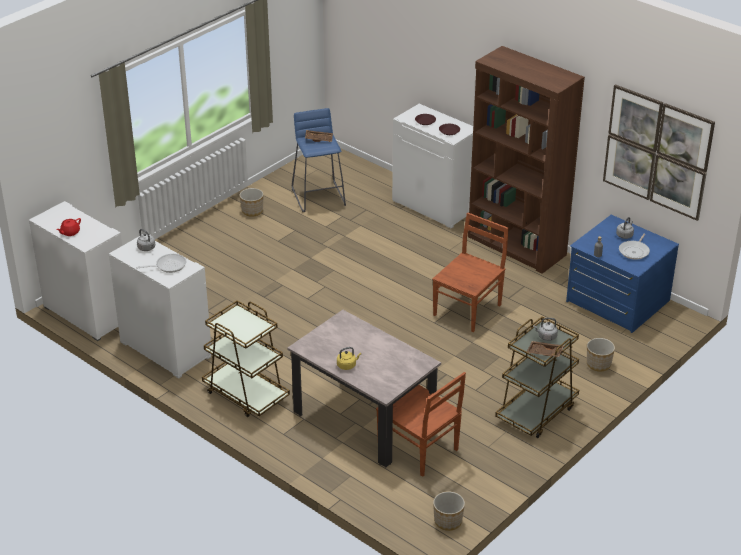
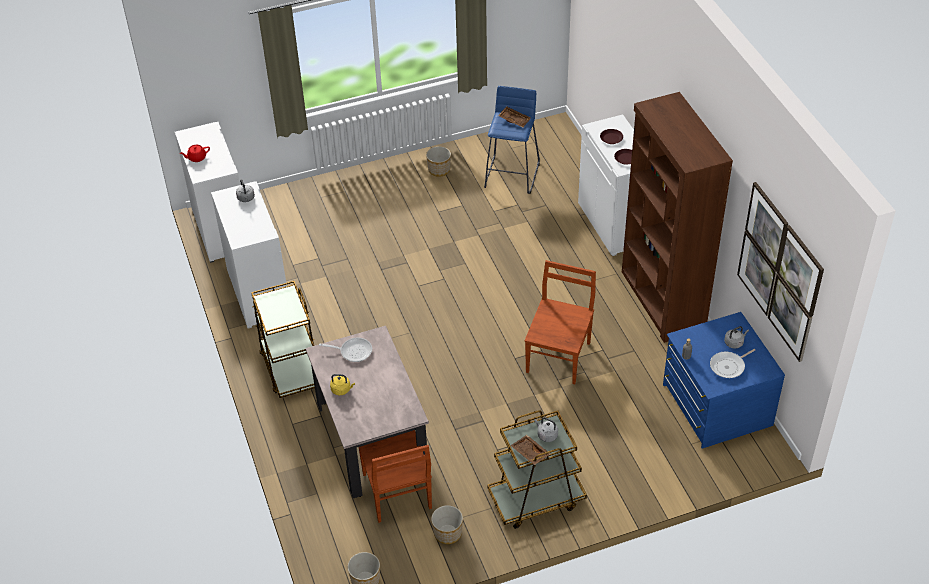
camera: 30 degrees right, 10 degrees up
frying pan [136,254,186,273] -> frying pan moved to [319,338,372,362]
brown chair [432,212,508,332] -> brown chair turned 45 degrees counterclockwise [525,260,596,384]
planter [587,338,615,372] -> planter moved to [431,505,463,544]

